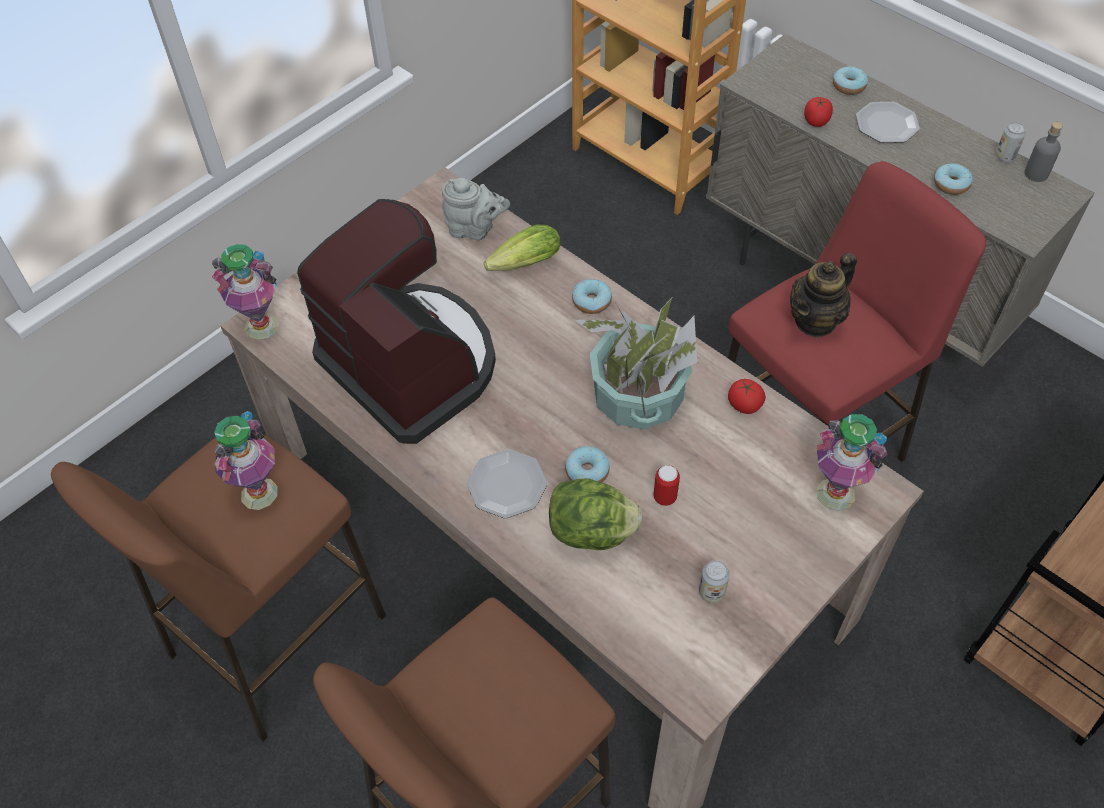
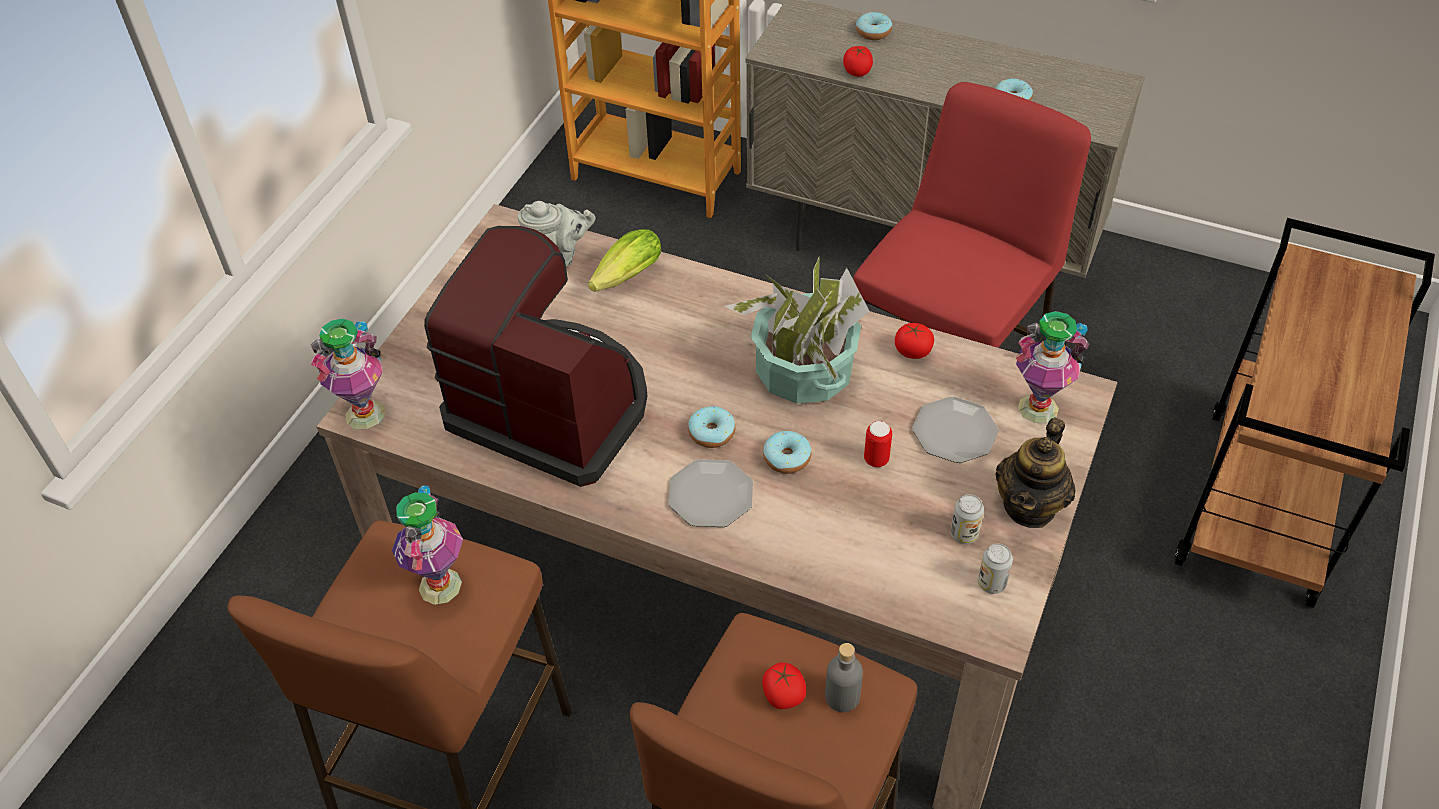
camera: 20 degrees left, 5 degrees down
lettuce [549,478,643,550] -> none
donut [572,279,612,314] -> donut moved to [688,406,735,448]
teapot [790,253,857,338] -> teapot moved to [995,418,1076,528]
plate [856,102,920,143] -> plate moved to [912,397,999,463]
can [996,122,1026,162] -> can moved to [978,543,1013,594]
grey bottle [1024,122,1063,182] -> grey bottle moved to [825,643,863,712]
none -> tomato [762,662,806,709]

